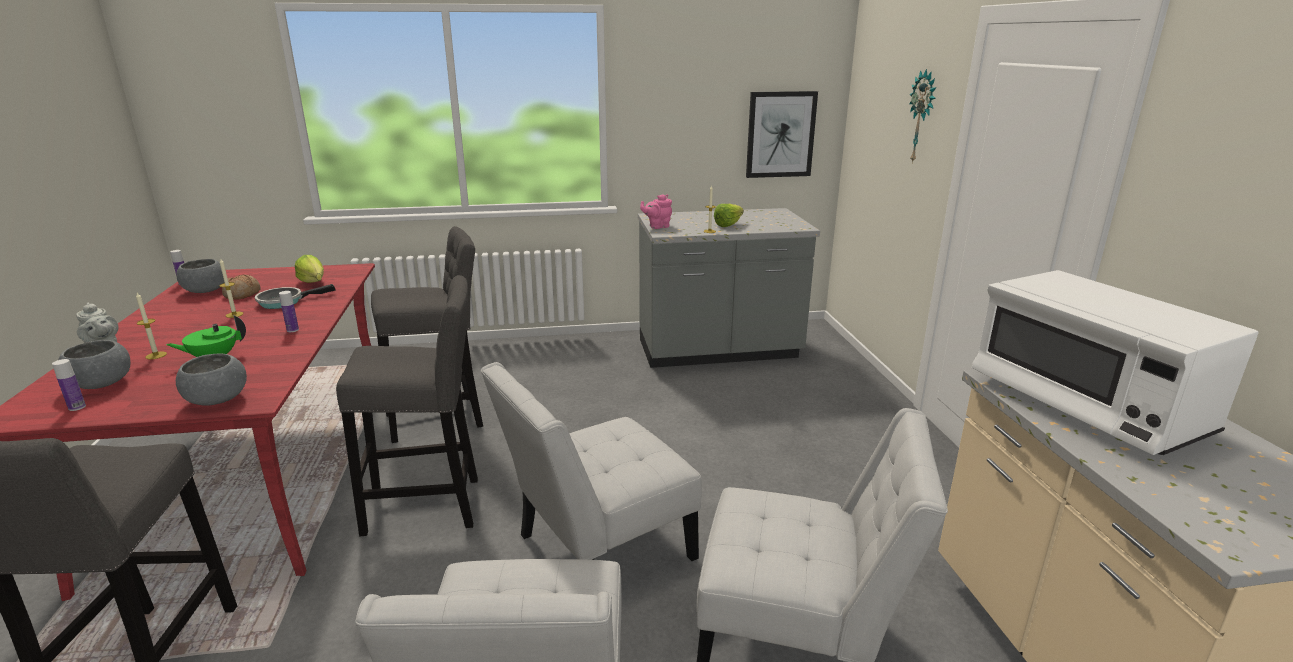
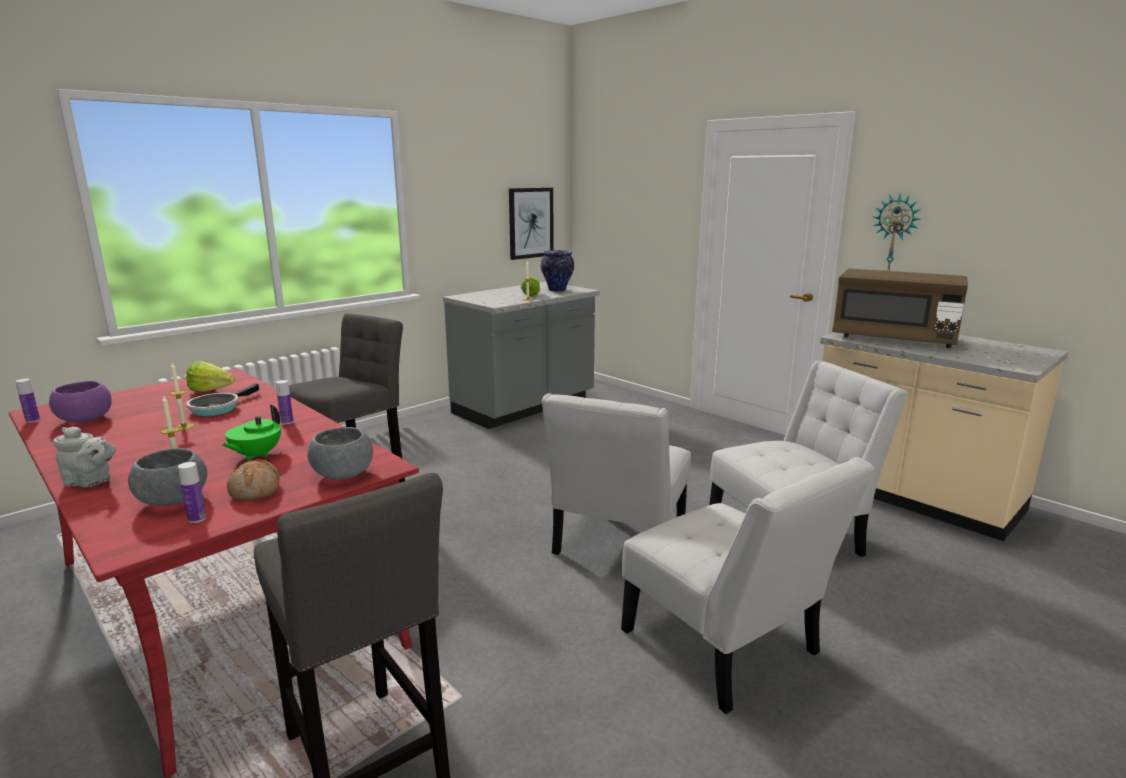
camera: 35 degrees left, 5 degrees down
grey bowl [176,259,224,293] -> purple bowl [49,381,112,423]
bread [222,275,261,300] -> bread moved to [227,459,280,501]
grey stool [336,275,478,536] -> none
pink teapot [640,194,672,229] -> none
wall clock [909,69,937,164] -> wall clock moved to [873,194,921,271]
white microwave [972,270,1258,455] -> brown microwave [832,269,968,348]
none -> vase [541,250,574,292]

